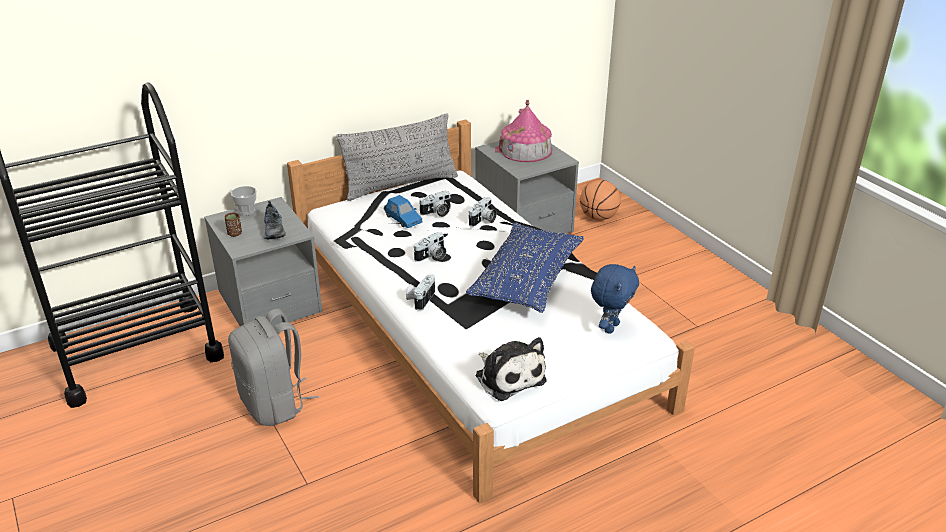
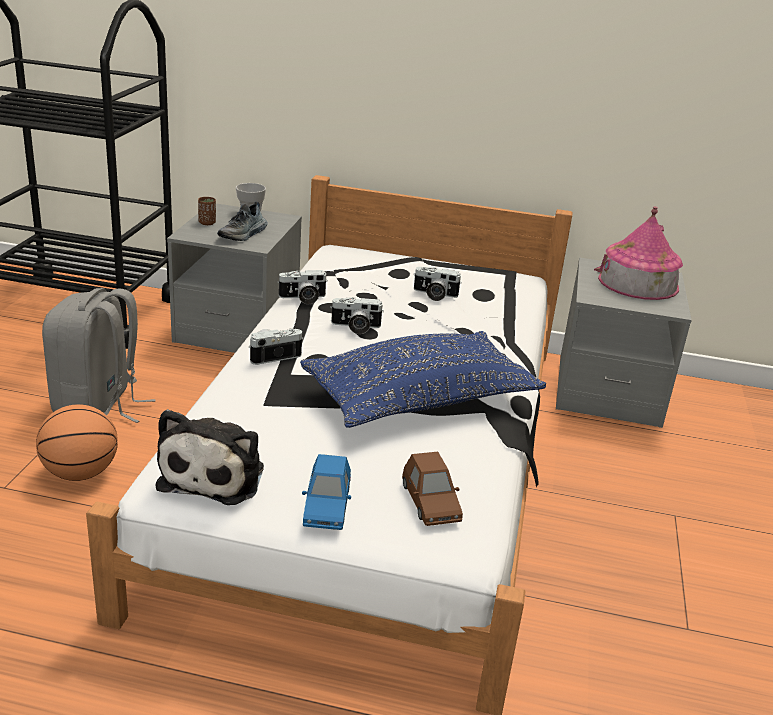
camera: 40 degrees right, 5 degrees down
grey pillow [336,113,458,201] -> none
blue toy car [385,195,423,228] -> blue toy car moved to [302,454,351,530]
camera [469,197,497,227] -> camera moved to [277,270,328,304]
basketball [580,180,621,220] -> basketball moved to [36,404,118,481]
blue plush toy [591,264,639,334] -> brown toy car [402,452,463,526]

